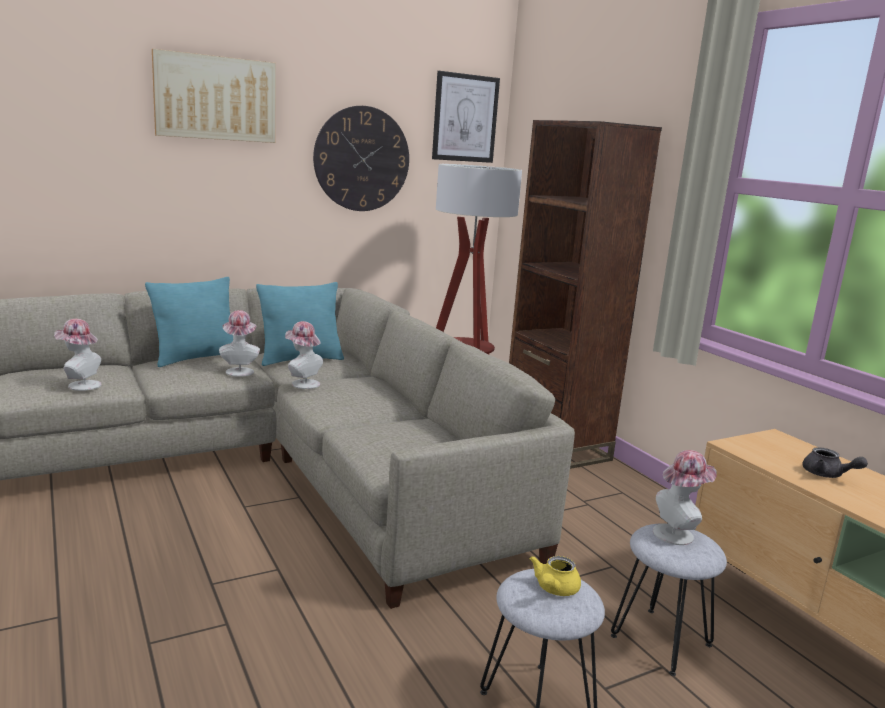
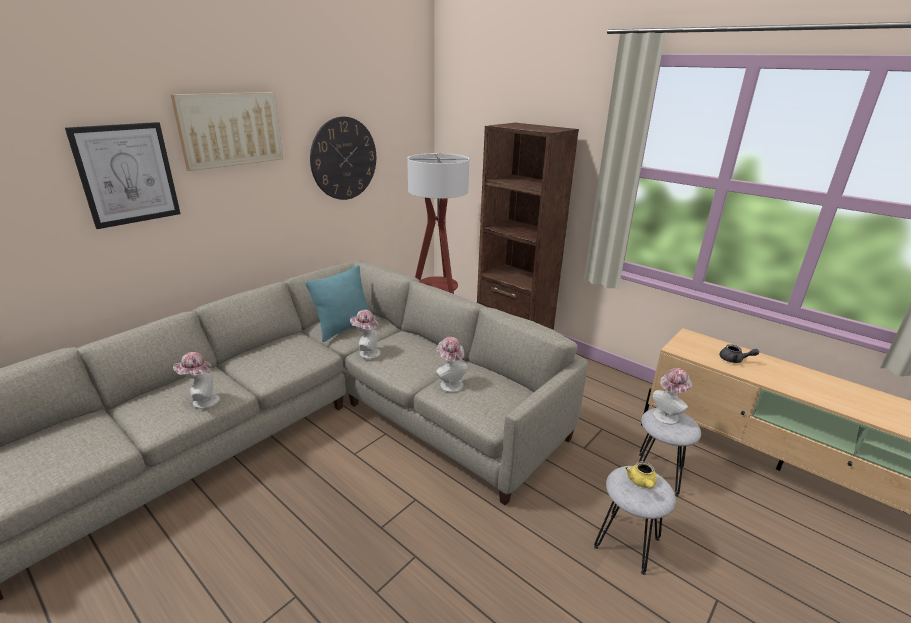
camera: 20 degrees left, 10 degrees up
turquoise pillow [145,277,233,367] -> none
hat [219,310,260,377] -> hat moved to [436,337,468,392]
picture [432,71,500,163] -> picture moved to [65,122,181,229]

